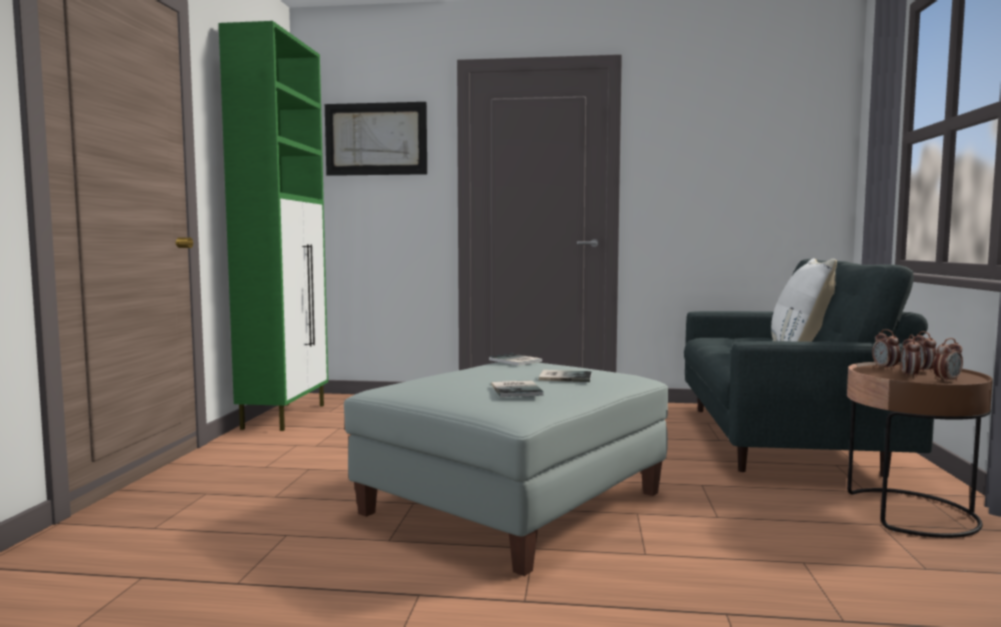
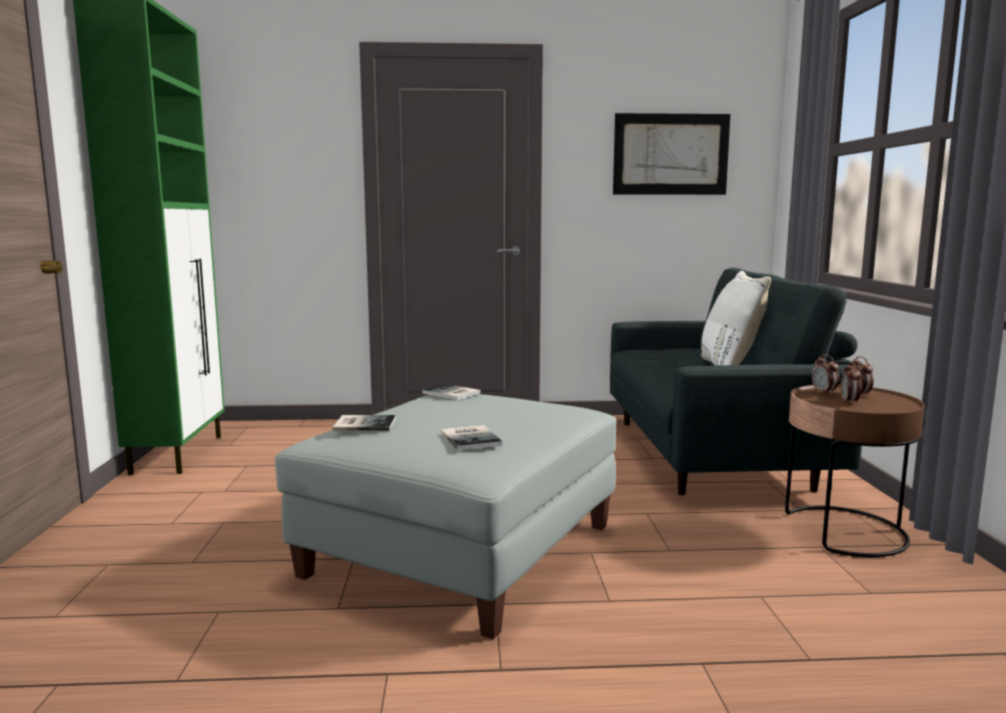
camera: 10 degrees left, 5 degrees up
picture [325,102,427,176] -> picture moved to [613,113,730,195]
book [539,370,592,382] -> book moved to [333,415,396,431]
alarm clock [933,338,963,382] -> none

